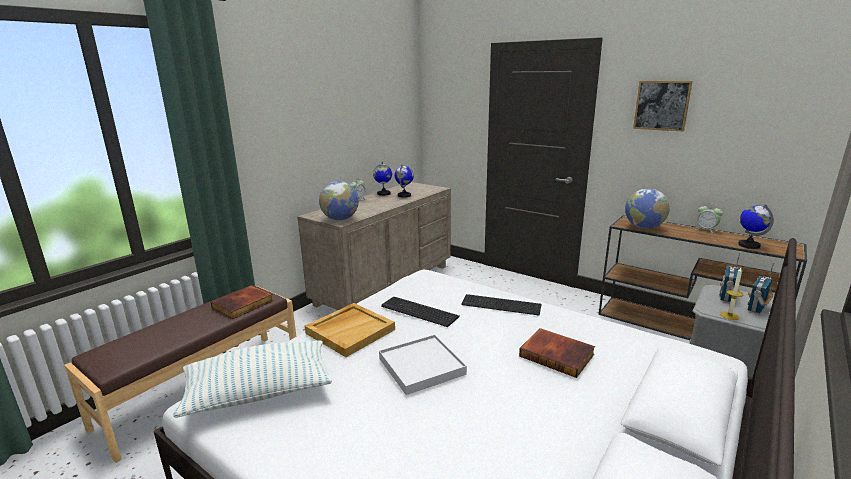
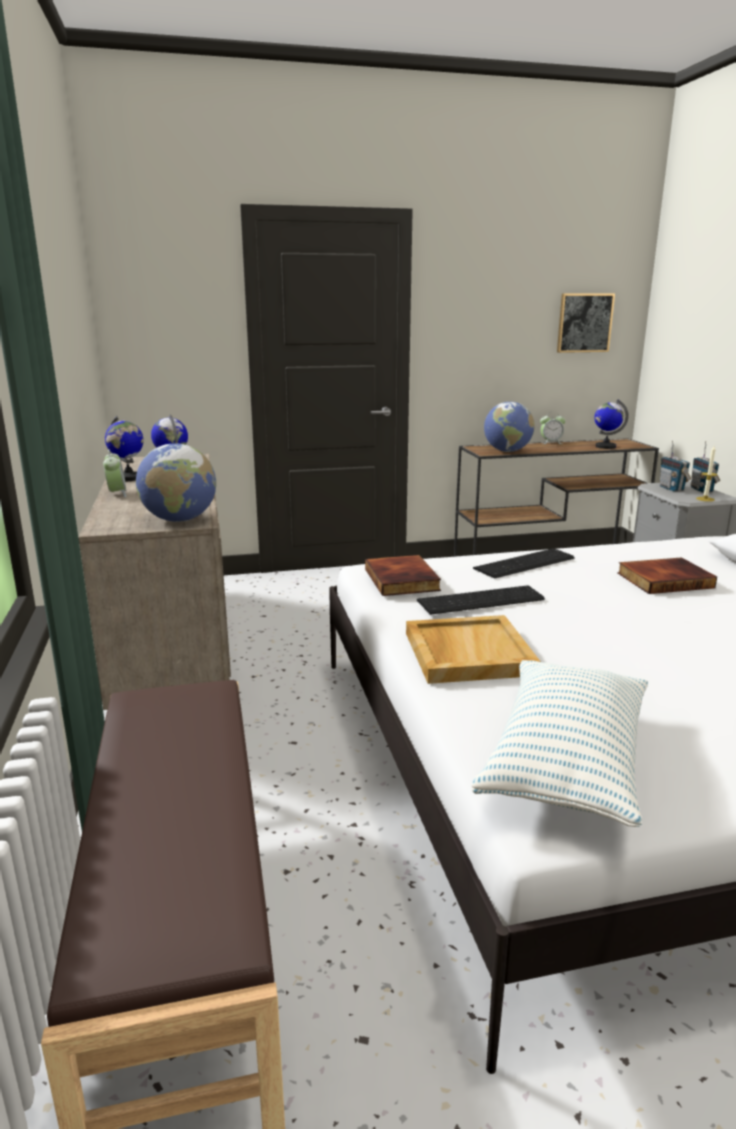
camera: 50 degrees left, 0 degrees up
book [211,286,273,319] -> book moved to [365,555,441,596]
white tray [379,334,467,395] -> none
picture [633,81,693,132] -> picture moved to [557,293,615,353]

